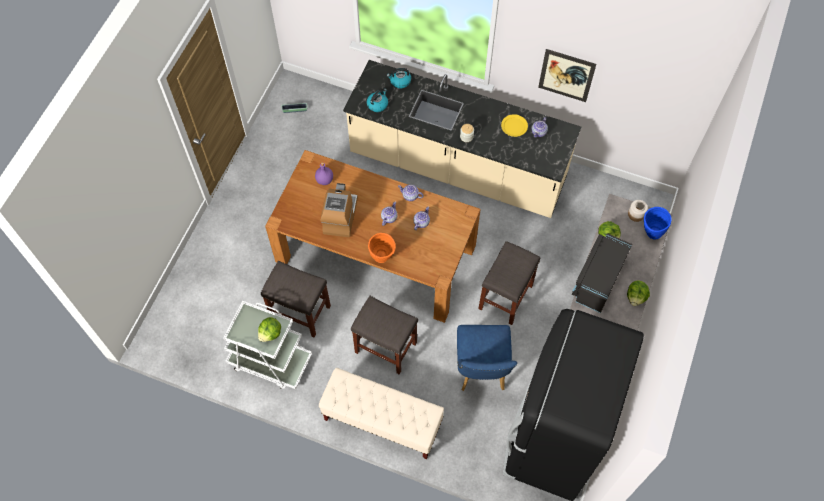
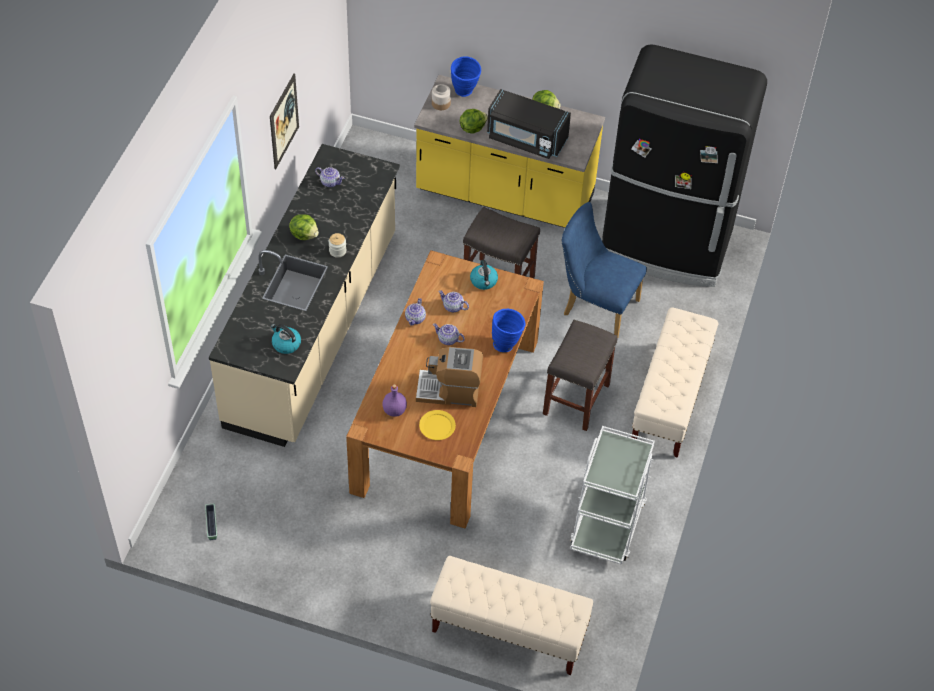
camera: 95 degrees left, 10 degrees down
lettuce [258,317,281,342] -> lettuce moved to [289,214,319,240]
grey stool [261,261,331,338] -> none
orange vase [368,233,396,263] -> blue vase [492,309,526,352]
kettle [387,68,411,88] -> kettle moved to [470,260,498,290]
blue chair [457,325,517,391] -> blue chair turned 150 degrees counterclockwise [561,202,647,337]
yellow plate [501,114,528,137] -> yellow plate moved to [419,410,456,440]
none -> beige bench [430,556,593,675]

